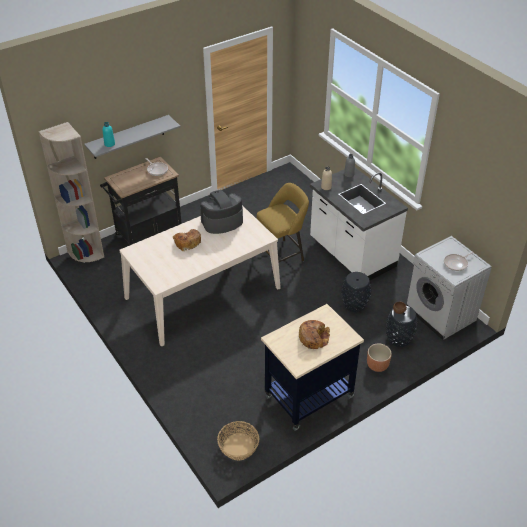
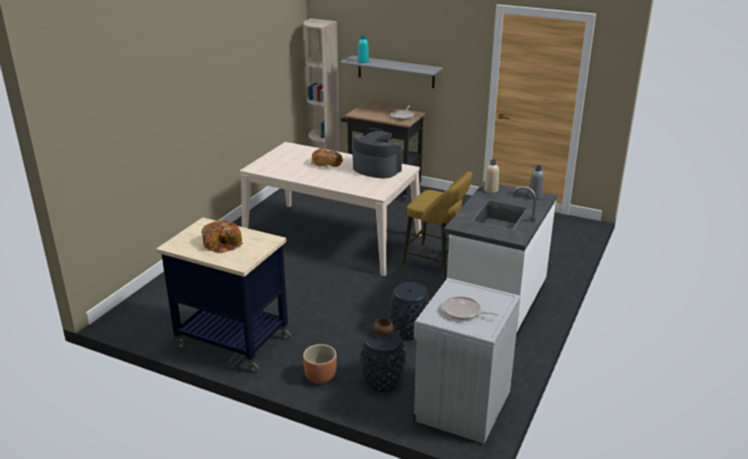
camera: 60 degrees right, 15 degrees down
basket [217,421,259,460] -> none

